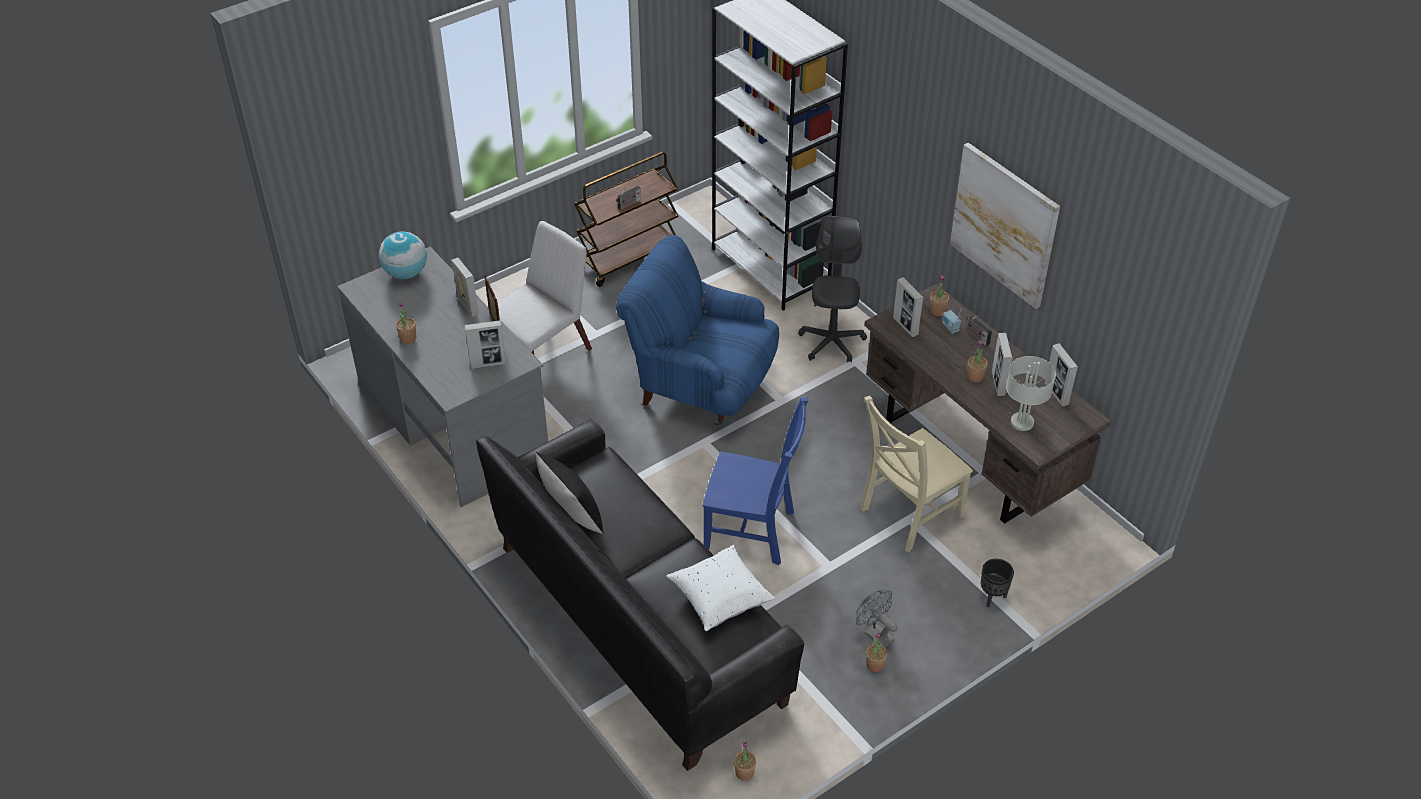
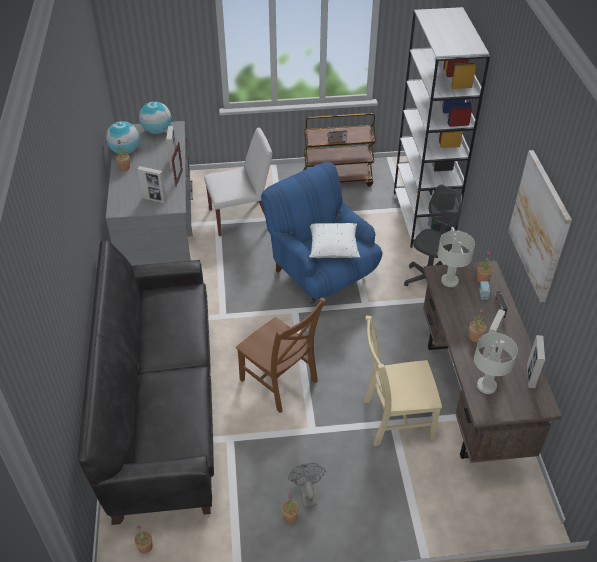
camera: 30 degrees right, 0 degrees up
black pillow [535,452,604,534] -> none
white pillow [666,545,775,631] -> white pillow moved to [309,223,360,258]
blue chair [702,397,808,565] -> brown chair [236,297,326,413]
picture frame [893,277,924,337] -> grey table lamp [438,230,475,287]
black planter [980,559,1014,607] -> none
none -> globe [106,121,140,154]

